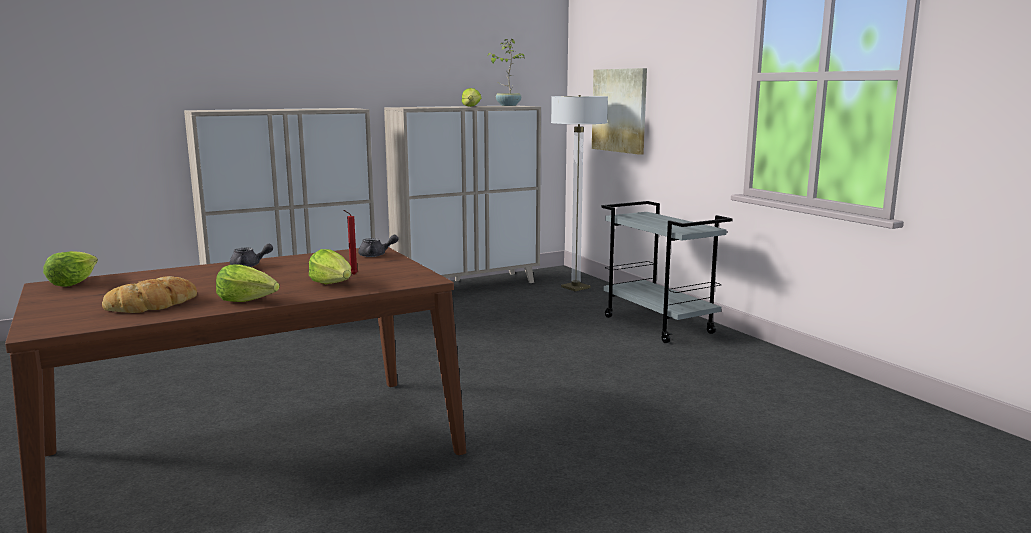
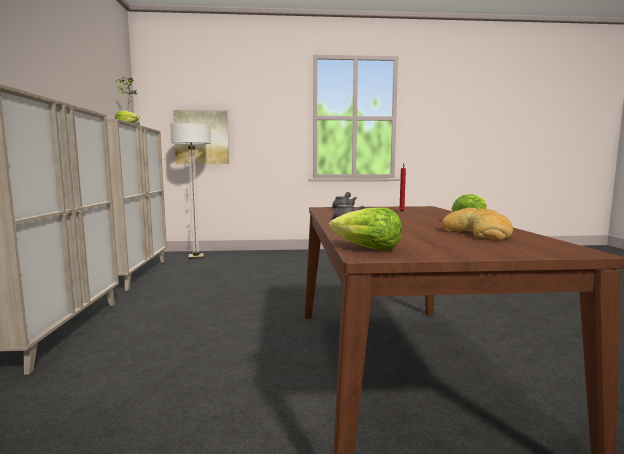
camera: 65 degrees left, 5 degrees down
lettuce [309,249,351,284] -> none
grey cart [601,201,733,343] -> none

